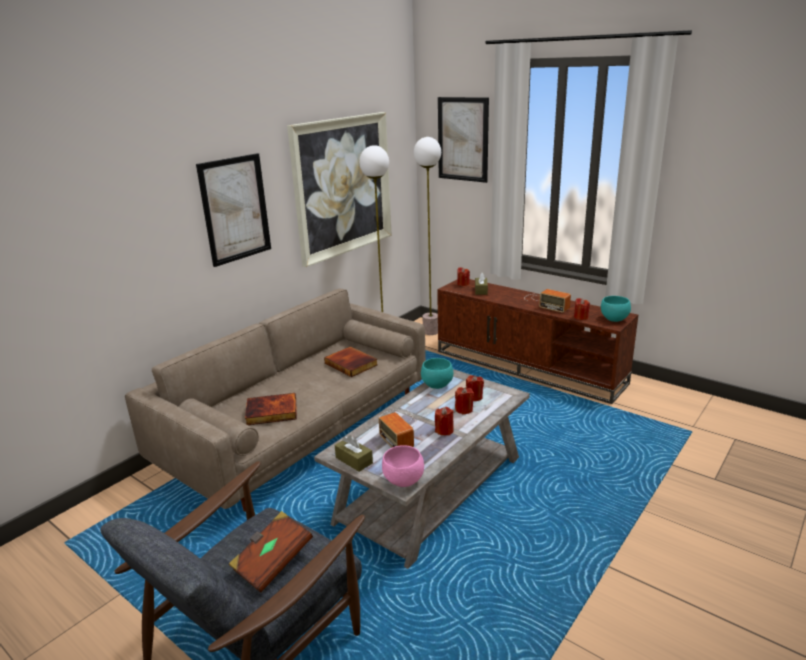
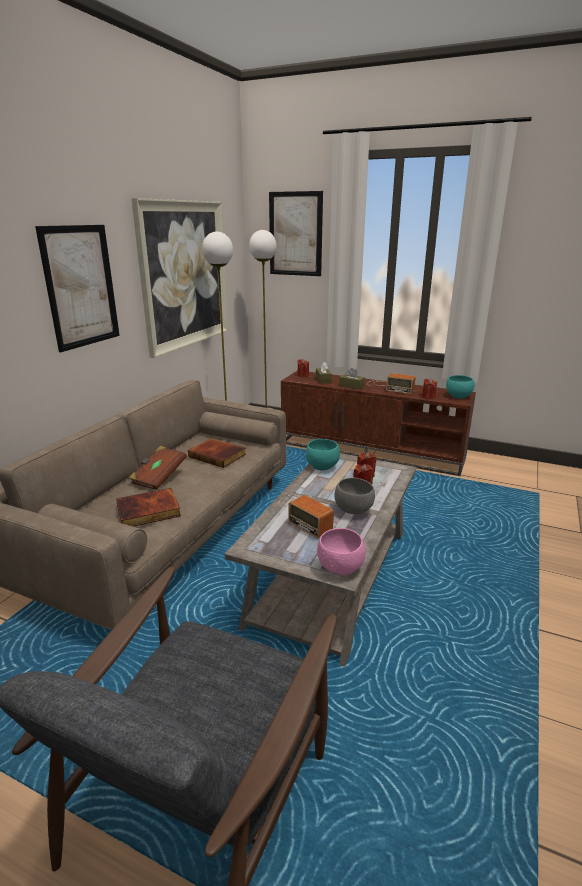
camera: 15 degrees left, 0 degrees up
brown book [229,511,313,593] -> brown book moved to [129,446,187,490]
brown tissue box [335,435,373,472] -> brown tissue box moved to [339,368,365,390]
red candle [435,407,454,436] -> grey bowl [334,478,375,514]

